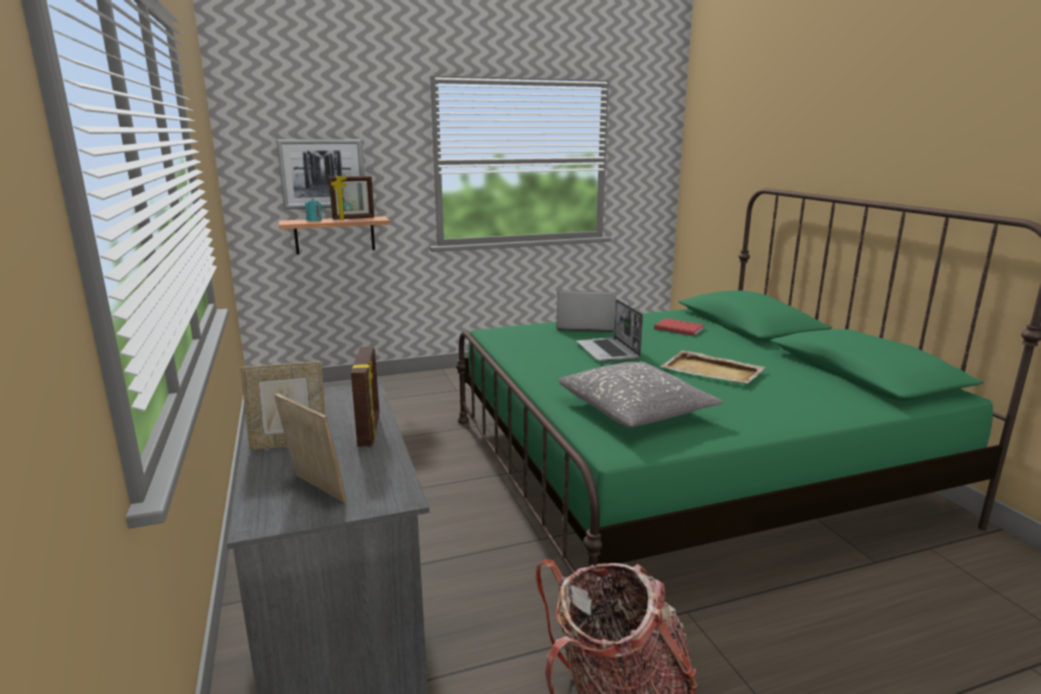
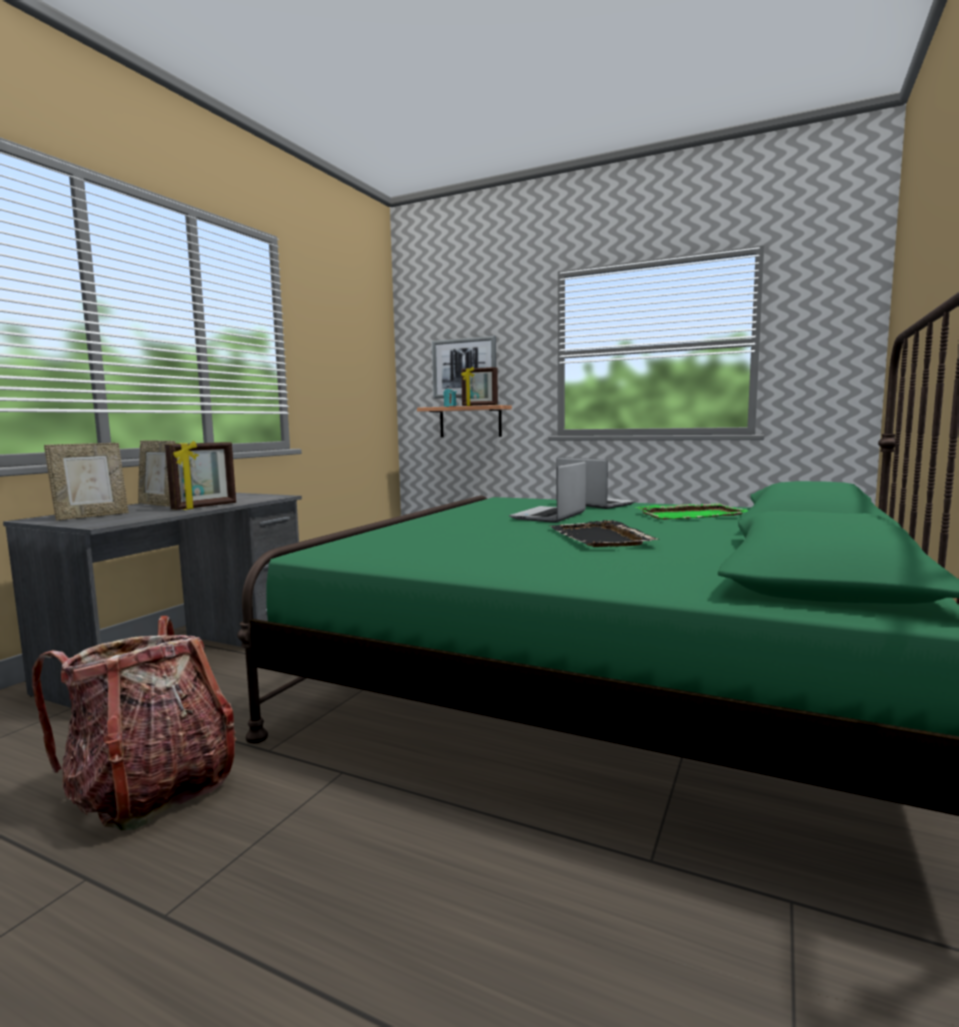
camera: 45 degrees right, 10 degrees down
picture frame [275,393,346,503] -> picture frame turned 45 degrees clockwise [44,443,129,521]
grey pillow [558,362,723,428] -> none
red book [654,318,705,336] -> green tray [635,503,748,519]
beige tray [660,351,765,383] -> black tray [550,520,658,547]

